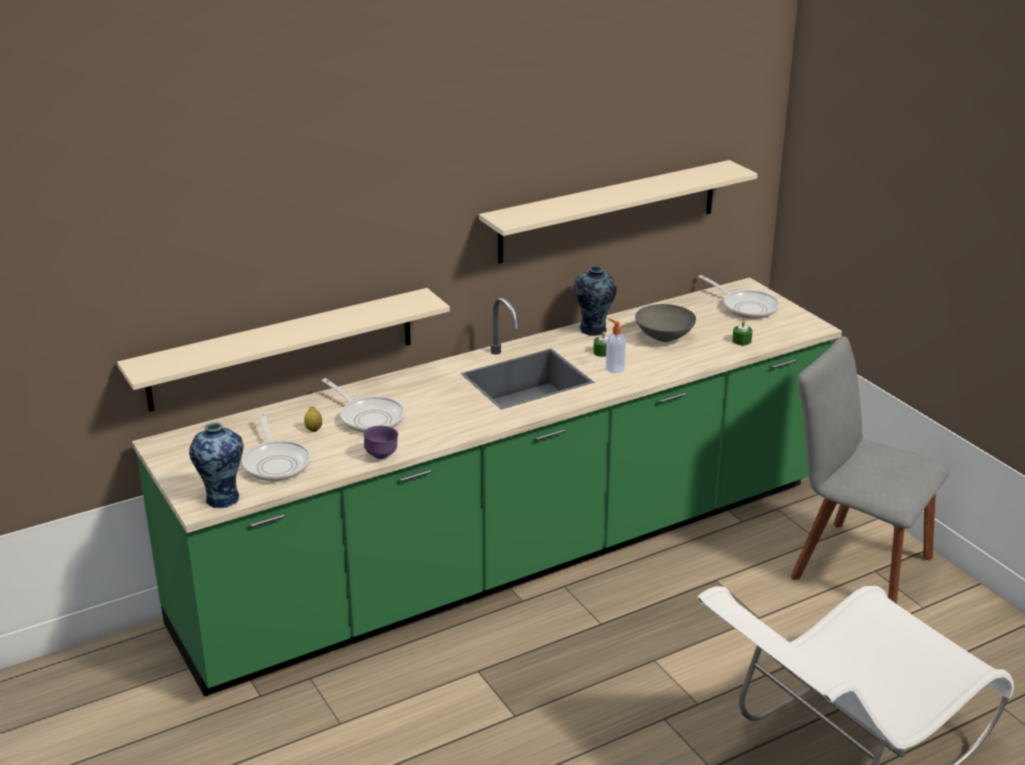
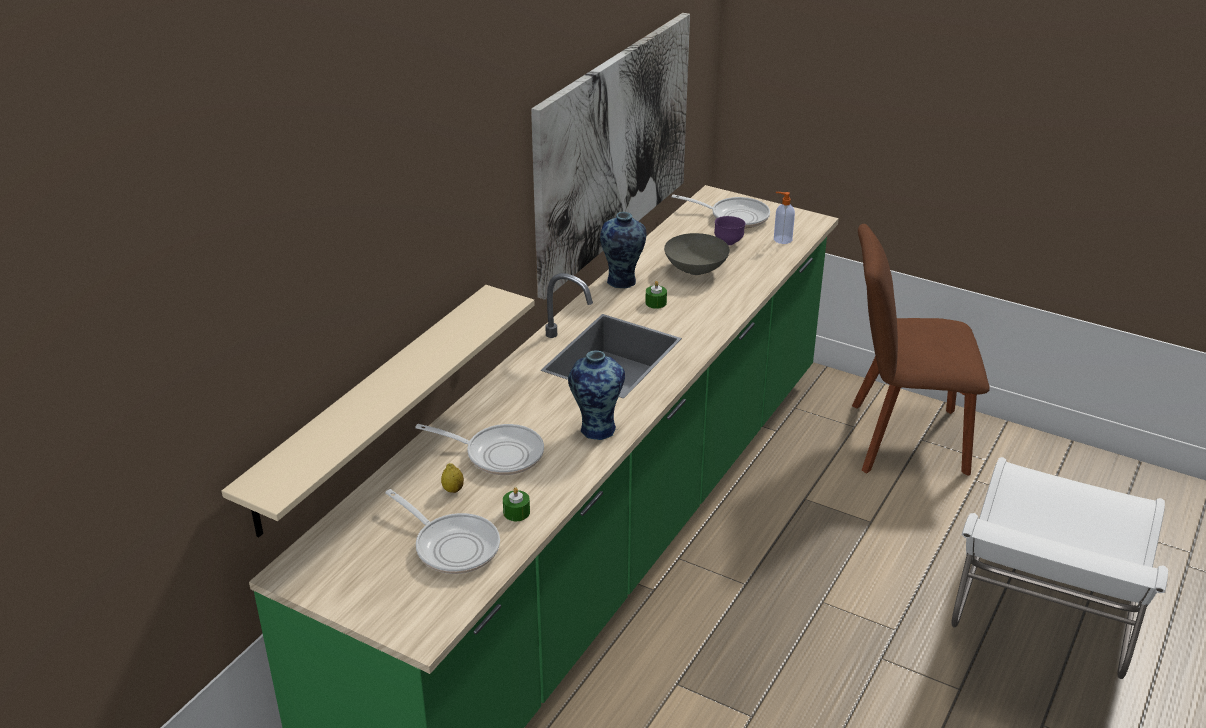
camera: 30 degrees left, 5 degrees up
vase [189,422,244,508] -> vase moved to [568,350,625,440]
purple bowl [363,426,398,459] -> purple bowl moved to [714,216,746,245]
beige shelf [479,160,758,263] -> picture [531,13,690,300]
soap dispenser [606,319,626,373] -> soap dispenser moved to [774,192,795,244]
green candle [732,320,753,345] -> green candle moved to [503,487,530,521]
grey chair [791,336,949,604] -> brown chair [852,224,989,476]

